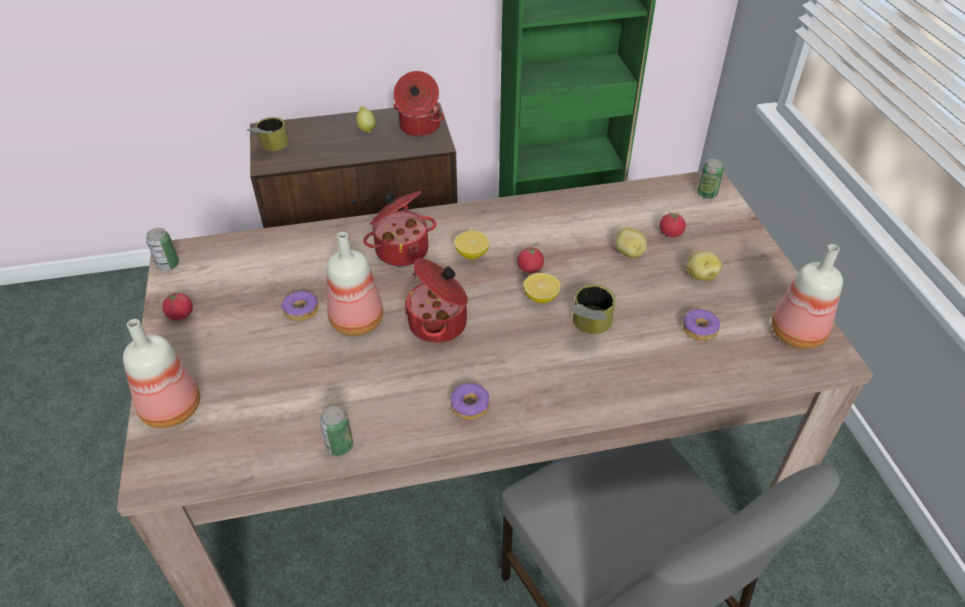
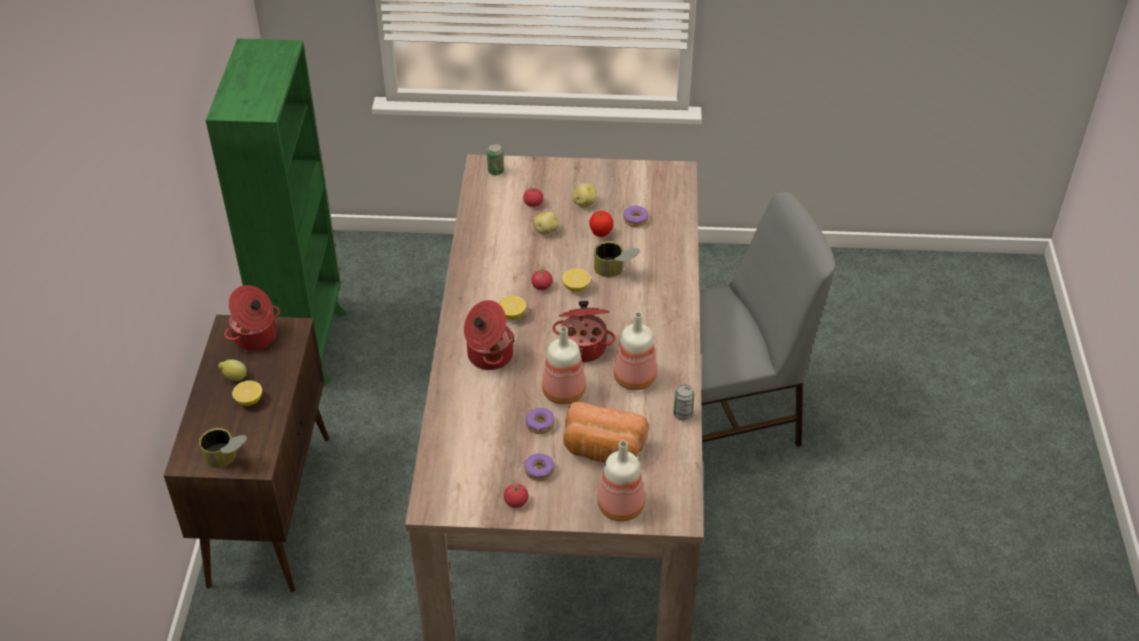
camera: 75 degrees left, 0 degrees up
can [146,228,179,271] -> none
donut [450,383,489,420] -> donut moved to [524,453,554,481]
bottle [771,244,843,349] -> bottle moved to [613,312,657,390]
none -> lemon [232,380,262,406]
none -> bread [564,402,649,463]
none -> tomato [589,211,613,237]

